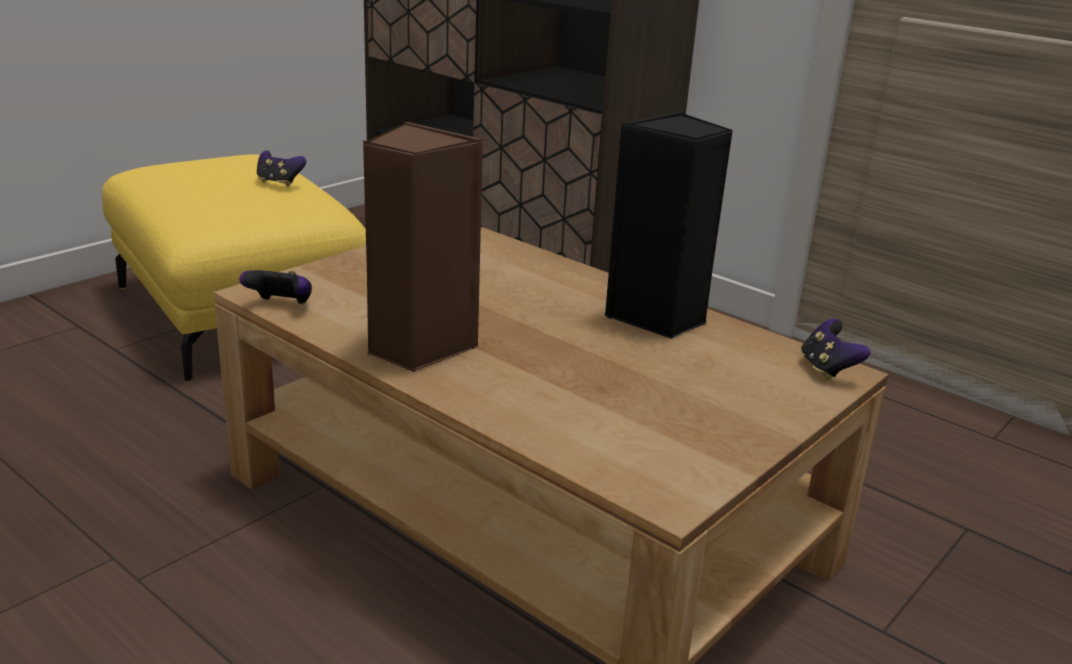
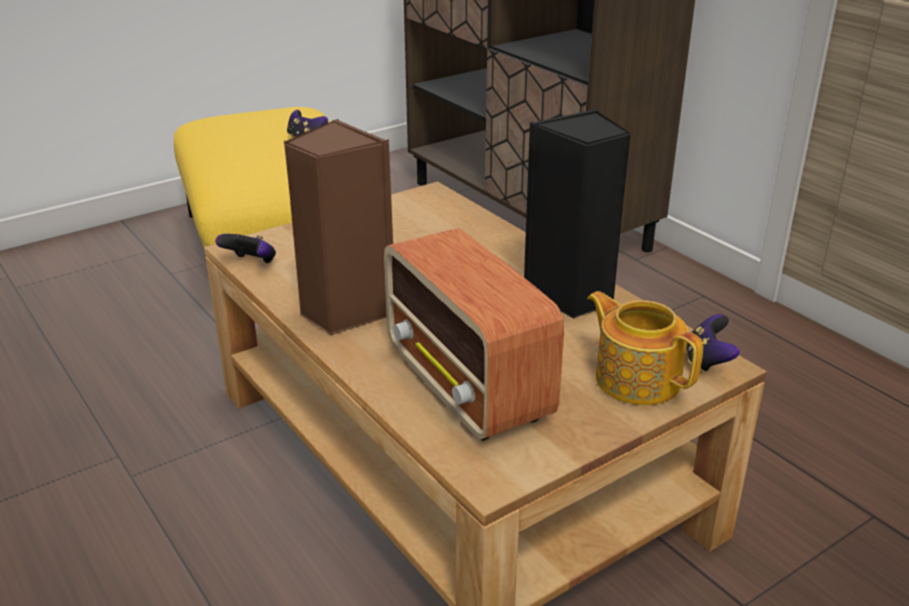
camera: 15 degrees right, 5 degrees up
none -> radio [384,228,564,441]
none -> teapot [587,291,703,405]

